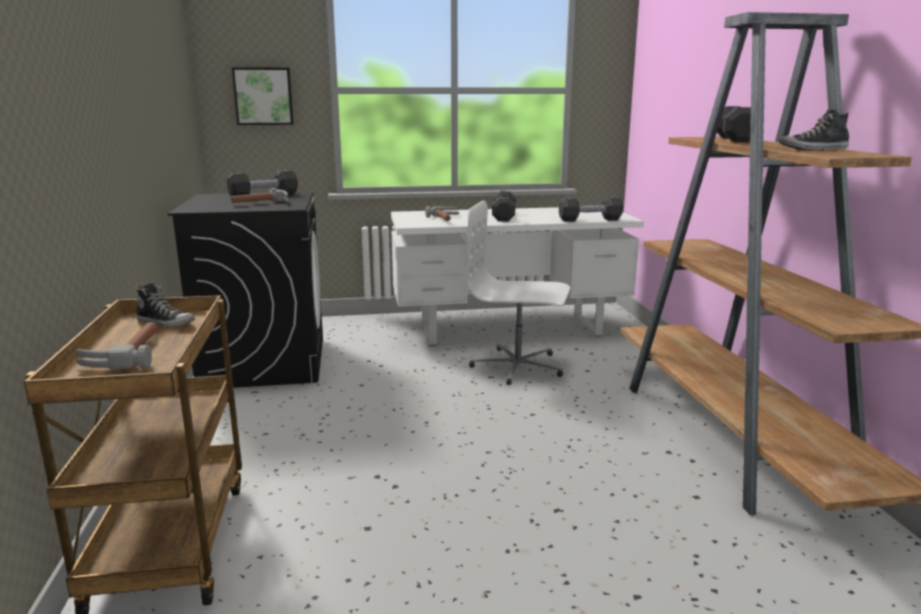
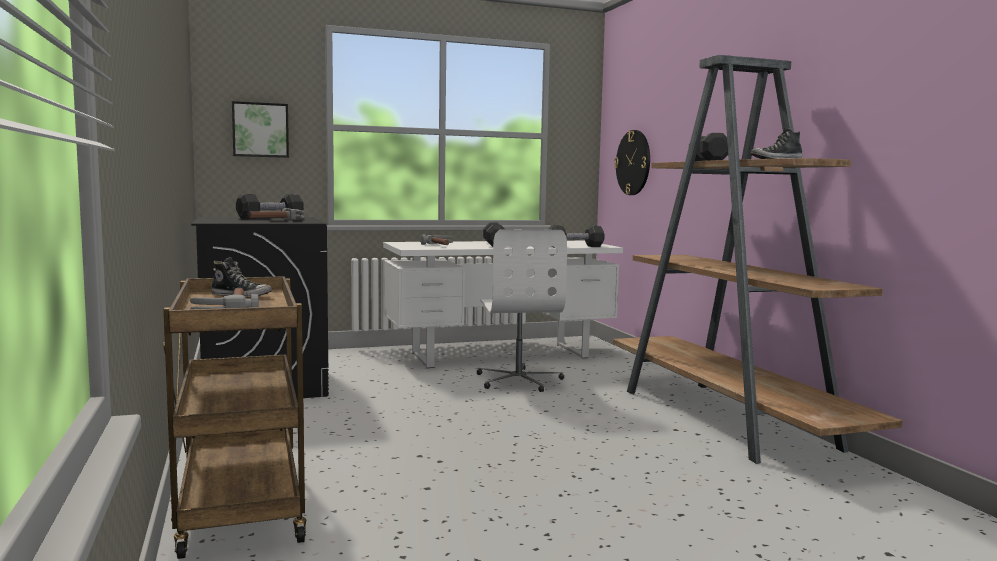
camera: 10 degrees left, 10 degrees down
white office chair [465,200,570,385] -> white office chair turned 105 degrees counterclockwise [477,229,567,392]
none -> wall clock [614,130,650,195]

